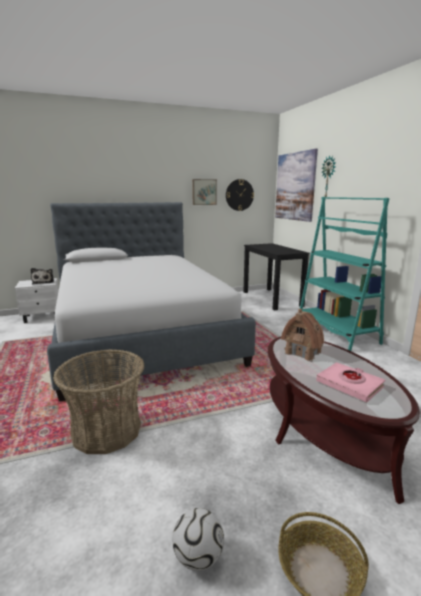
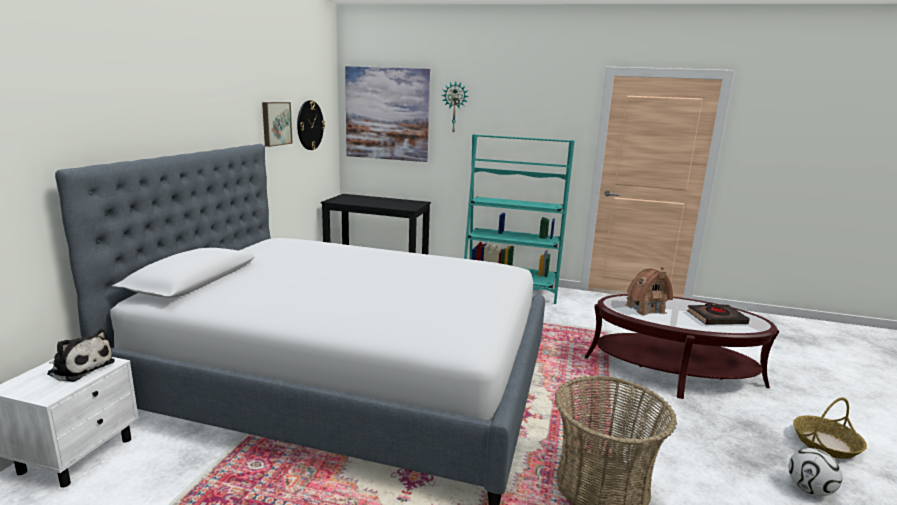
camera: 55 degrees left, 0 degrees up
pink book [316,362,385,402] -> black book [687,303,750,325]

